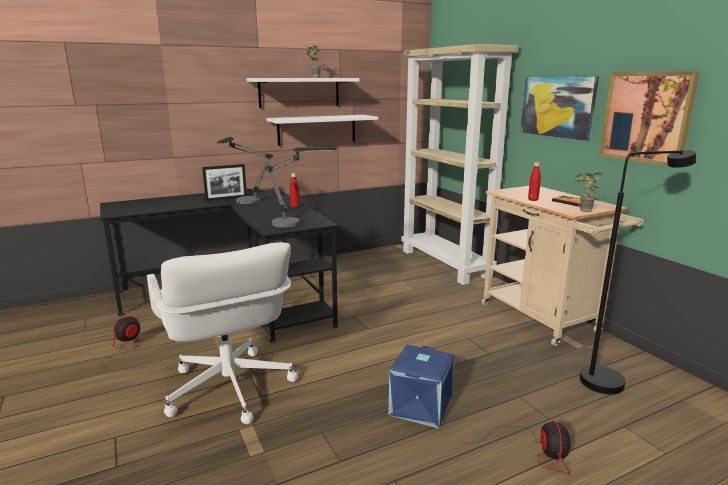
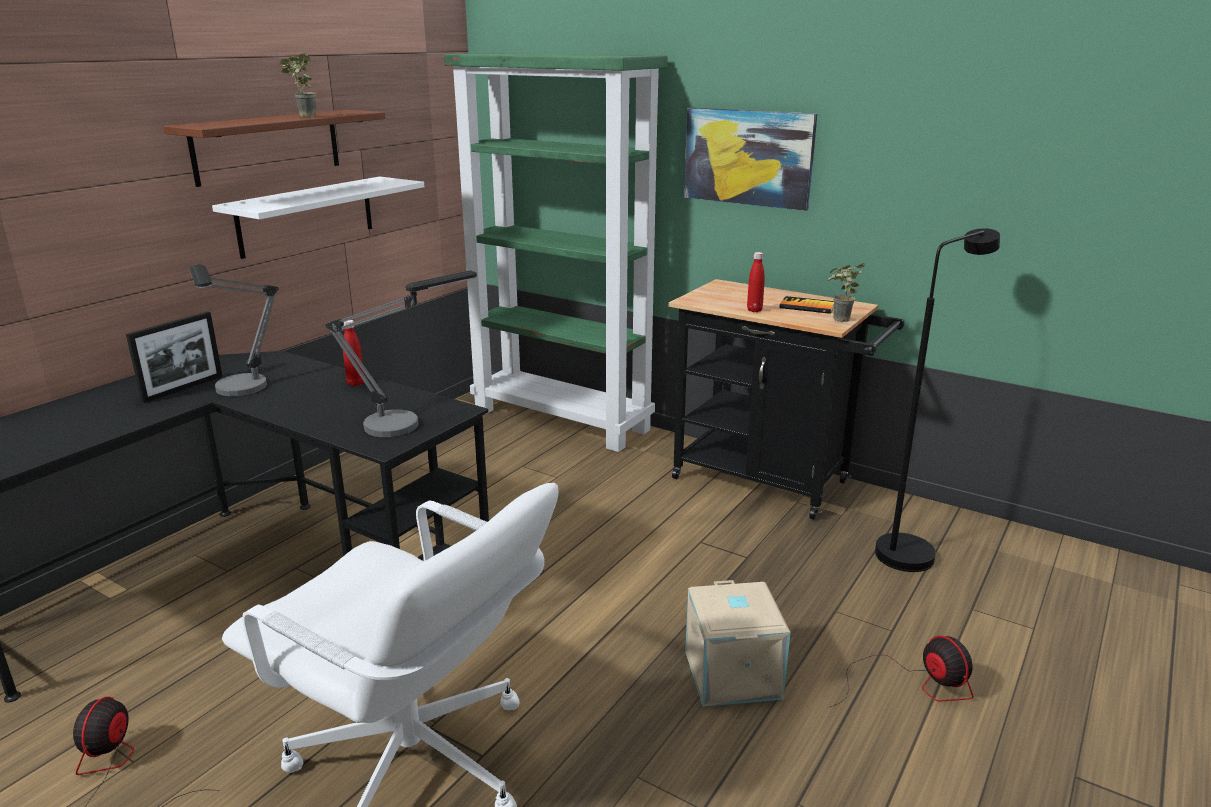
camera: 30 degrees left, 5 degrees up
white shelf [247,78,359,108] -> brown shelf [163,110,385,187]
blue storage box [389,344,455,429] -> beige storage box [685,580,790,707]
beige bookcase [401,44,519,285] -> green bookcase [444,53,668,452]
beige cart [481,186,643,346] -> black cart [668,279,904,520]
picture [599,71,700,166] -> none

